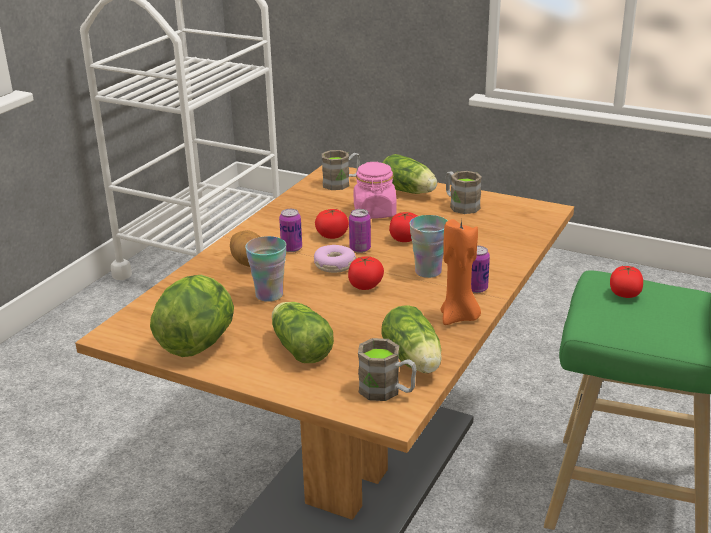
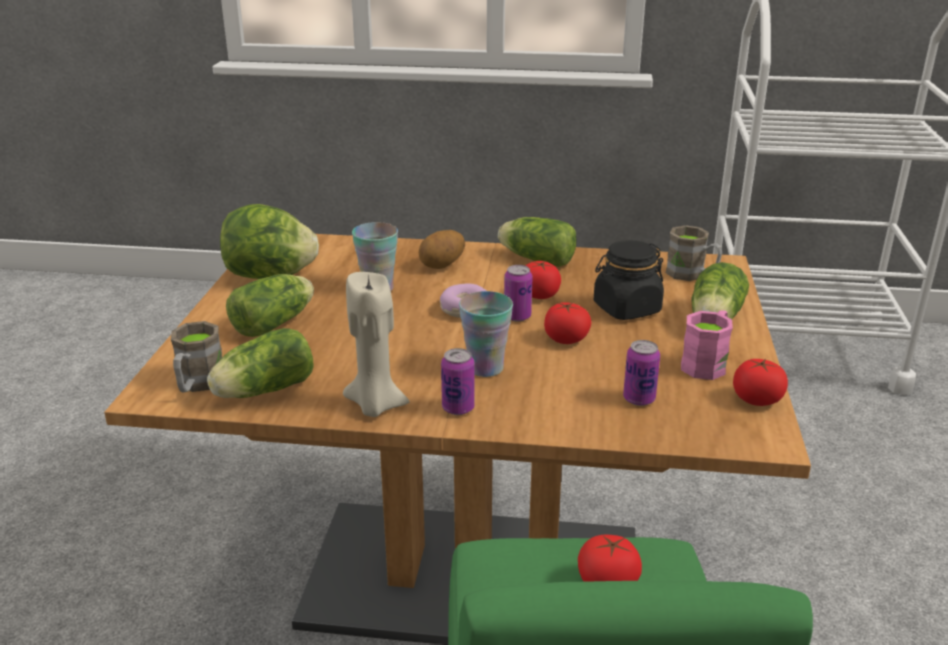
camera: 70 degrees right, 0 degrees up
can [279,209,302,252] -> can moved to [623,340,660,406]
tomato [348,256,384,290] -> tomato moved to [733,359,788,406]
pink jar [354,162,397,219] -> black jar [594,240,664,320]
orange candle [441,219,481,325] -> beige candle [343,272,410,417]
brown mug [446,171,482,214] -> pink mug [681,310,733,380]
none -> lettuce [498,217,576,267]

